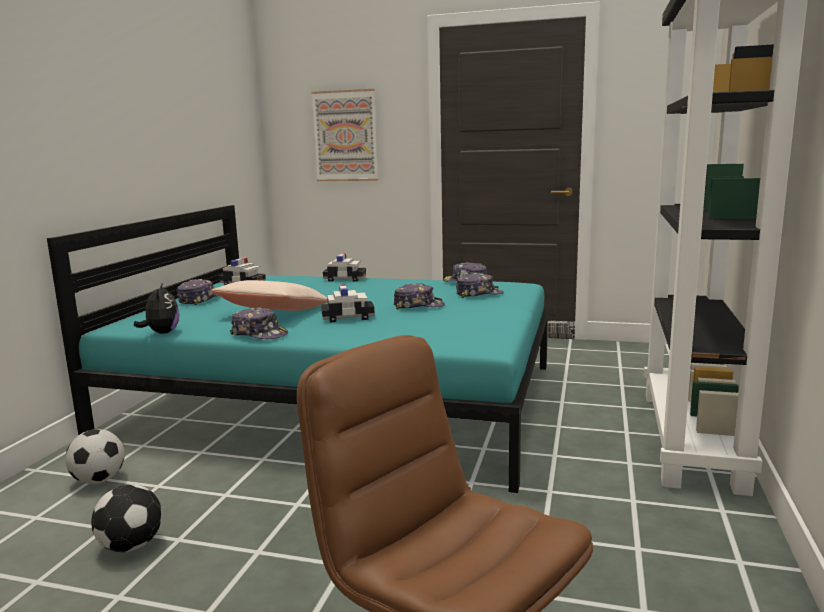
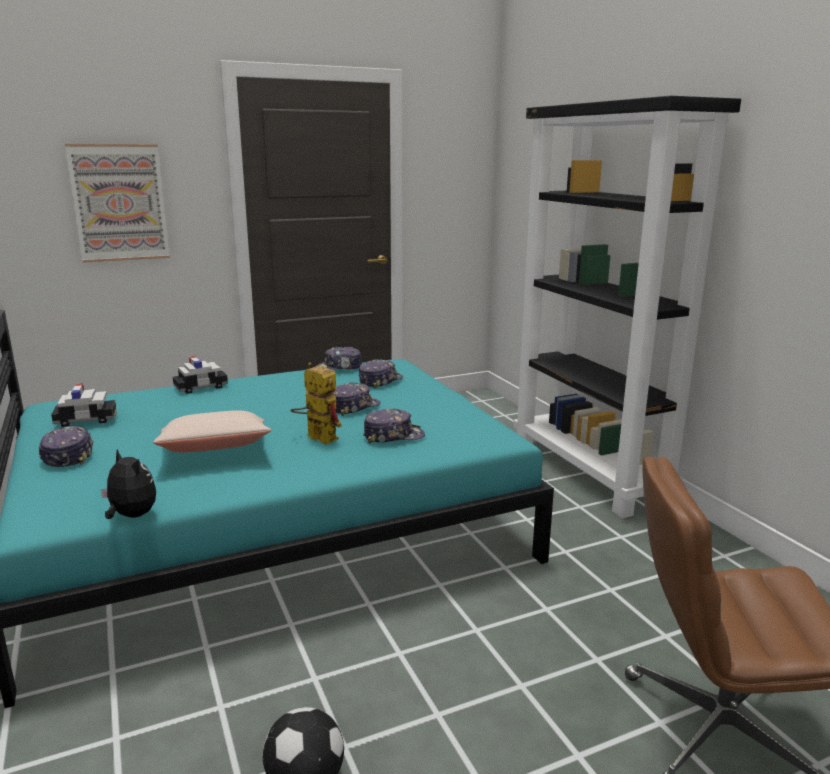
camera: 40 degrees left, 5 degrees up
football [65,429,125,484] -> none
cap [230,307,288,339] -> cap moved to [363,408,425,443]
toy car [321,284,375,322] -> toy robot [291,362,342,444]

